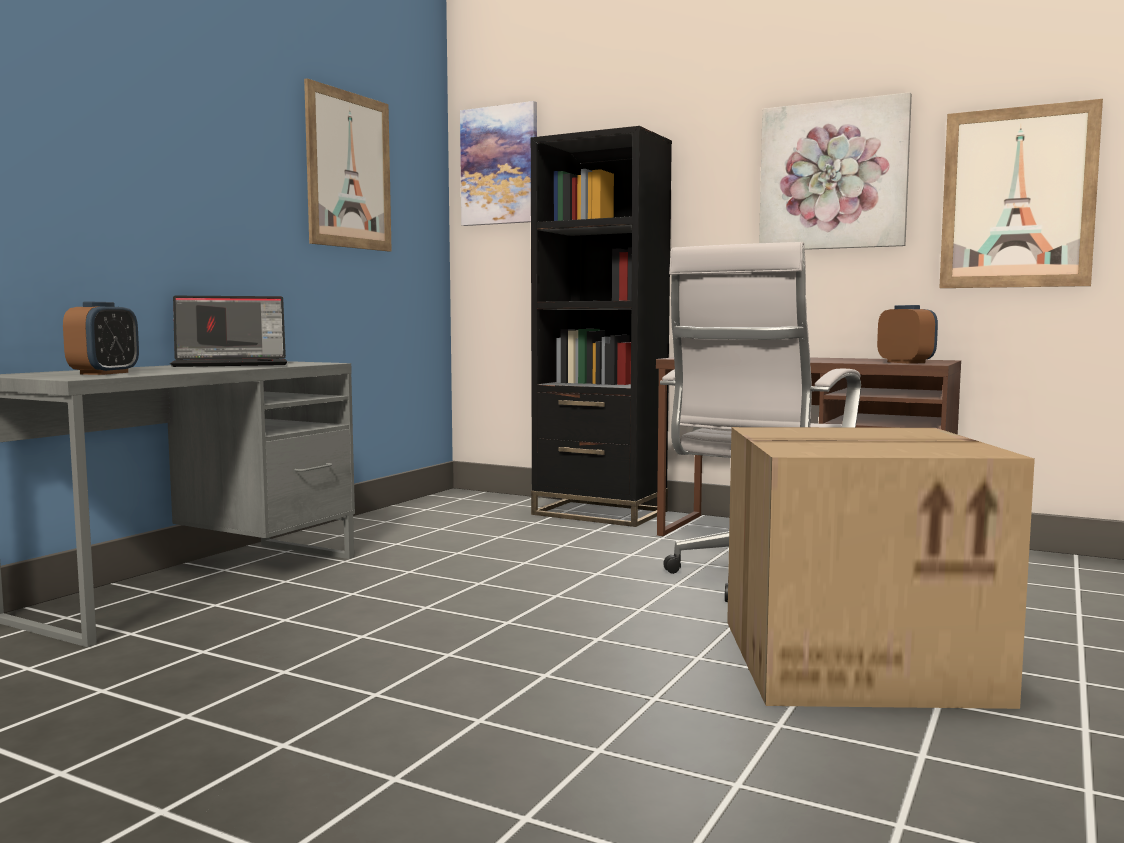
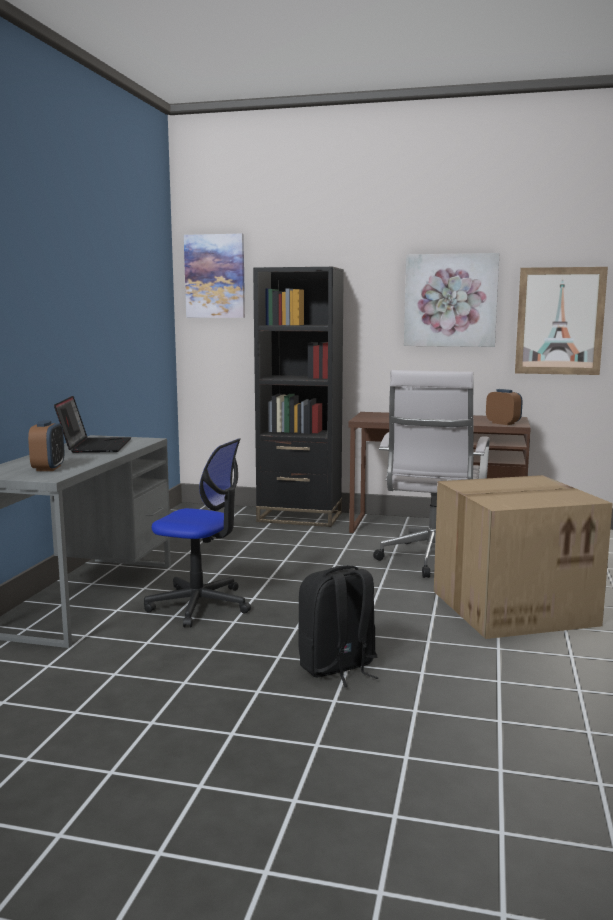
camera: 15 degrees left, 5 degrees up
laptop [170,296,288,367] -> laptop turned 60 degrees counterclockwise [54,396,131,453]
picture [304,78,392,251] -> none
none -> office chair [144,438,251,627]
none -> black backpack [298,565,379,687]

